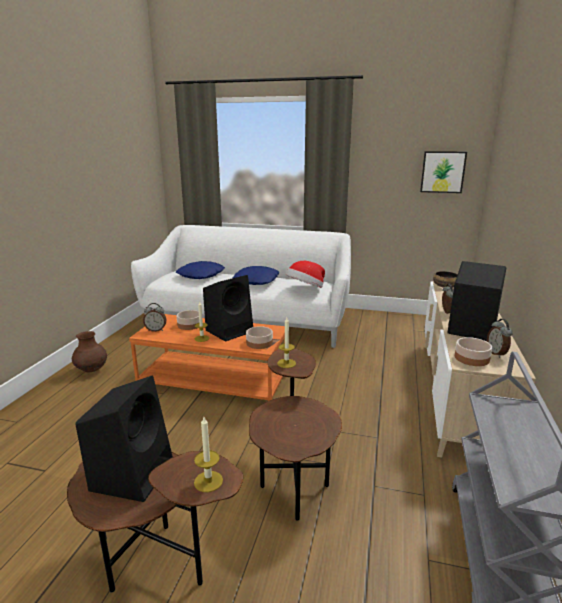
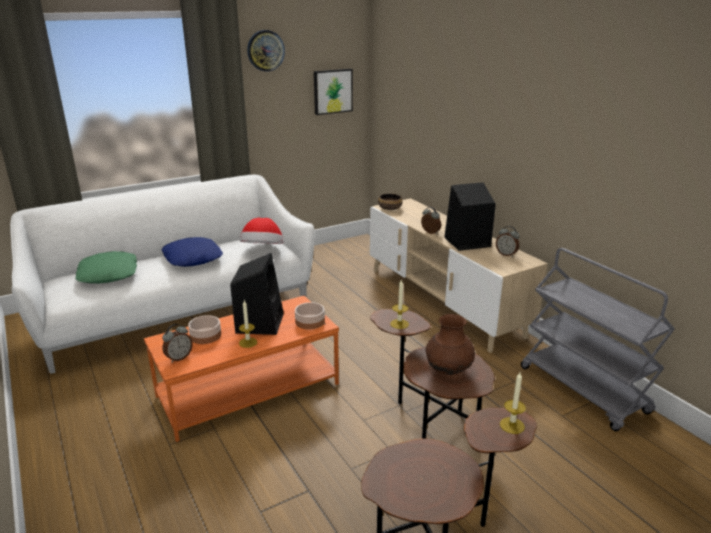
camera: 45 degrees left, 5 degrees up
brown vase [72,331,107,372] -> brown vase moved to [425,314,475,375]
black speaker [75,375,173,502] -> none
blue pillow [176,261,225,279] -> green pillow [76,251,137,284]
bowl [455,337,492,366] -> none
none -> wall clock [247,30,285,72]

